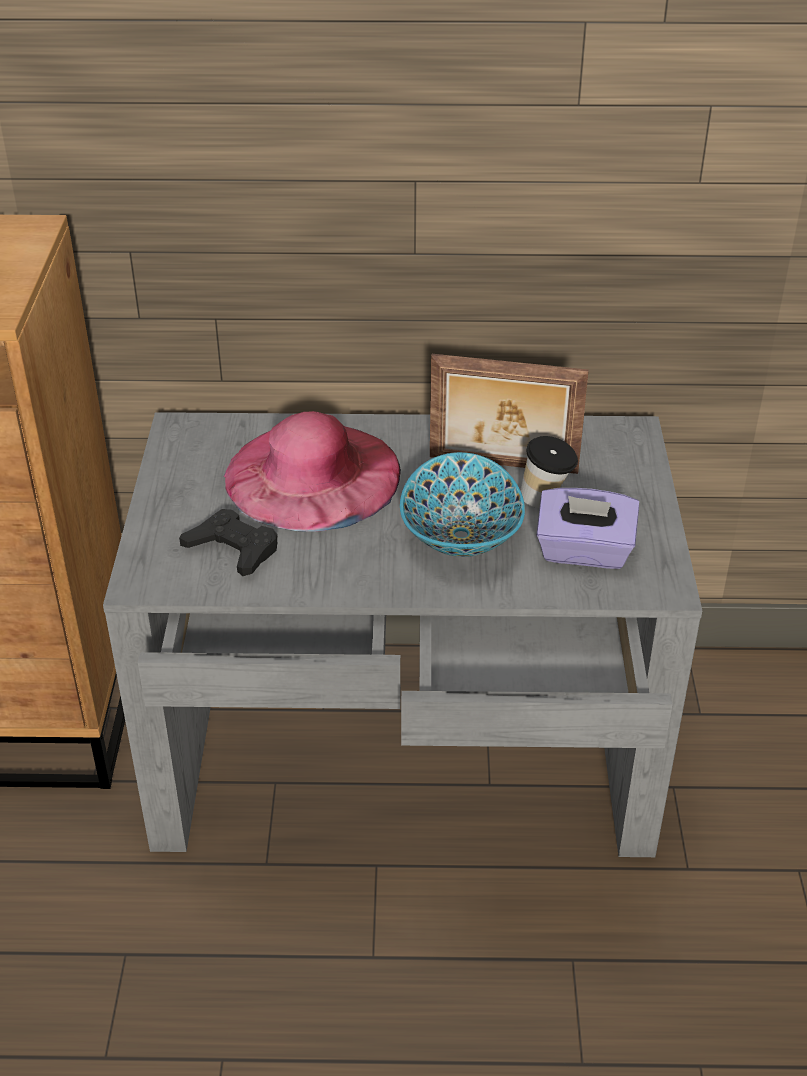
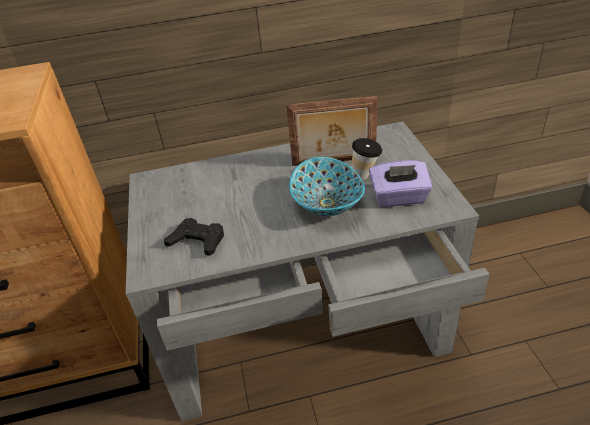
camera: 10 degrees left, 0 degrees up
pink hat [224,411,401,532] -> none

